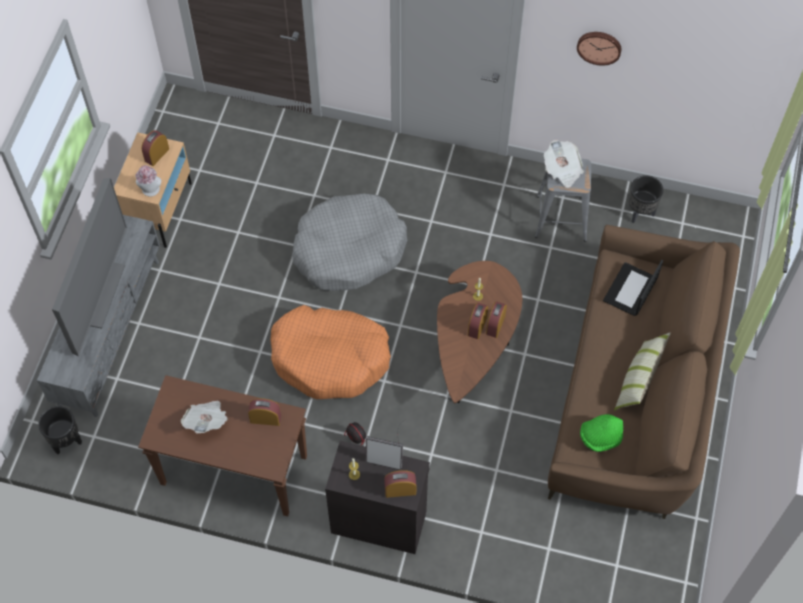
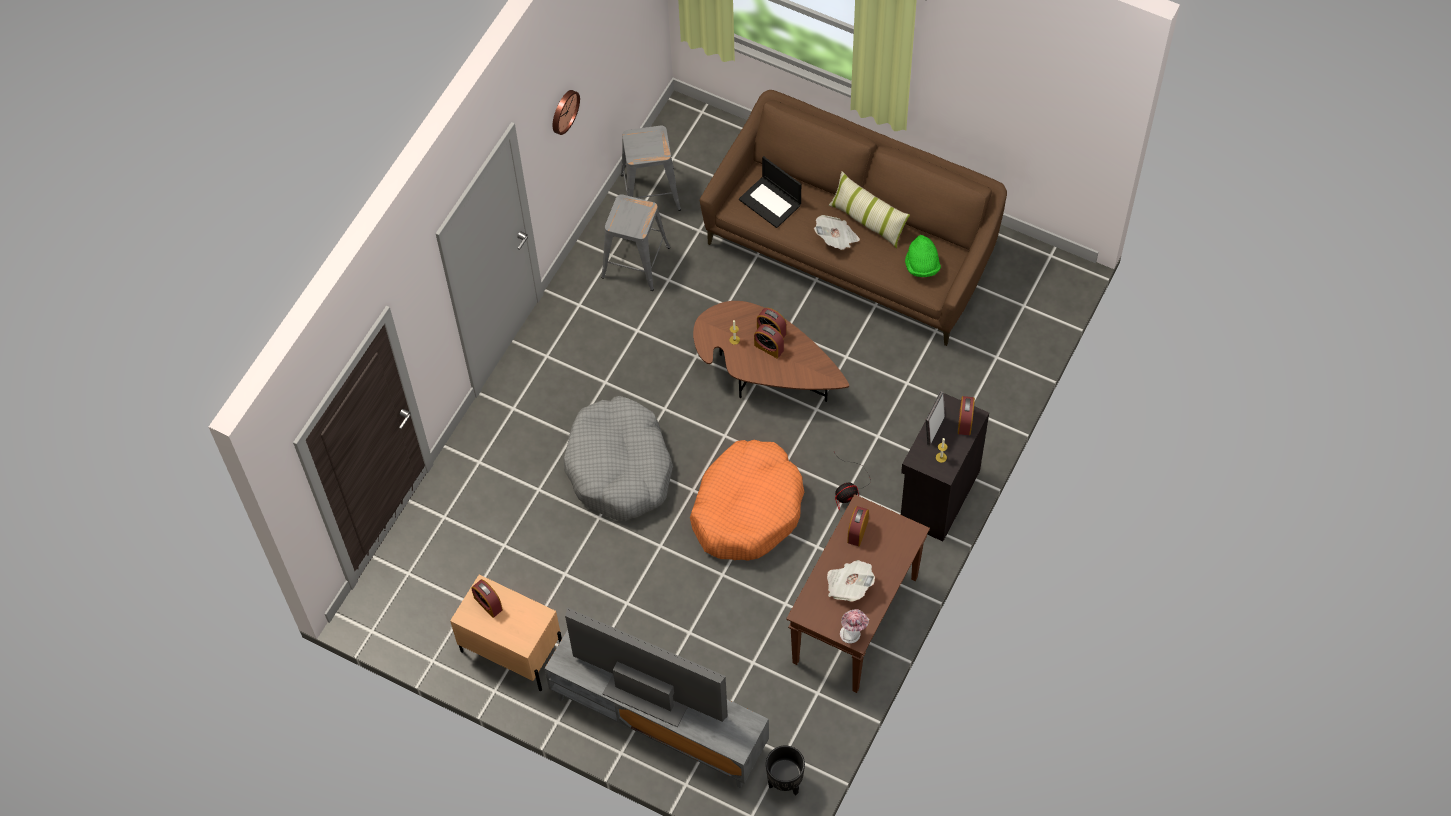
camera: 75 degrees left, 0 degrees up
hat [136,165,161,197] -> hat moved to [840,609,869,644]
newspaper [544,140,584,188] -> newspaper moved to [814,215,860,250]
black planter [629,175,663,223] -> grey stool [620,126,681,211]

